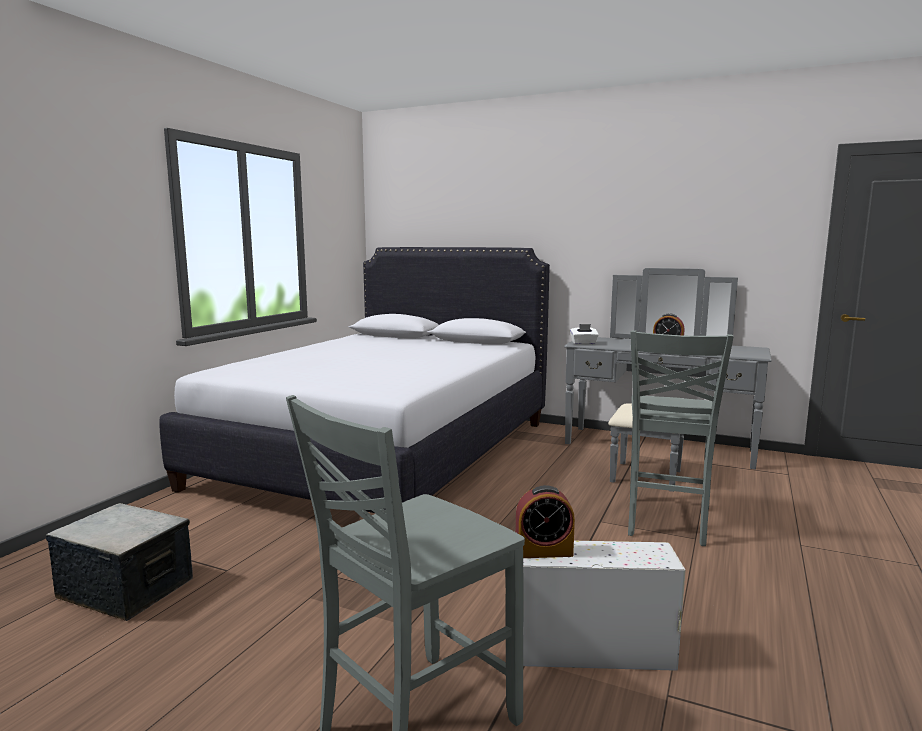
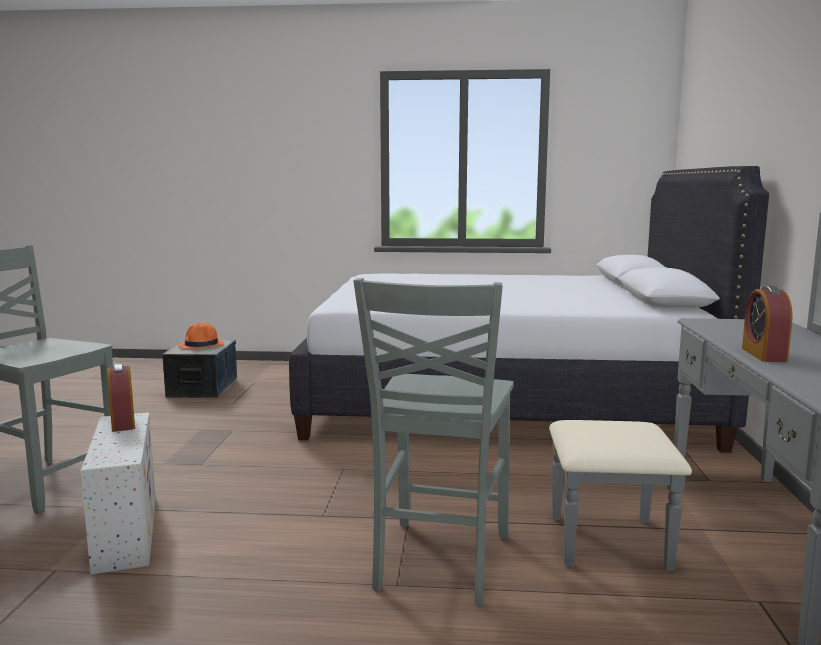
camera: 70 degrees right, 0 degrees up
white tissue box [570,324,599,345] -> none
grey chair [628,330,734,546] -> grey chair turned 75 degrees counterclockwise [354,278,513,605]
none -> orange hat [178,323,224,349]

